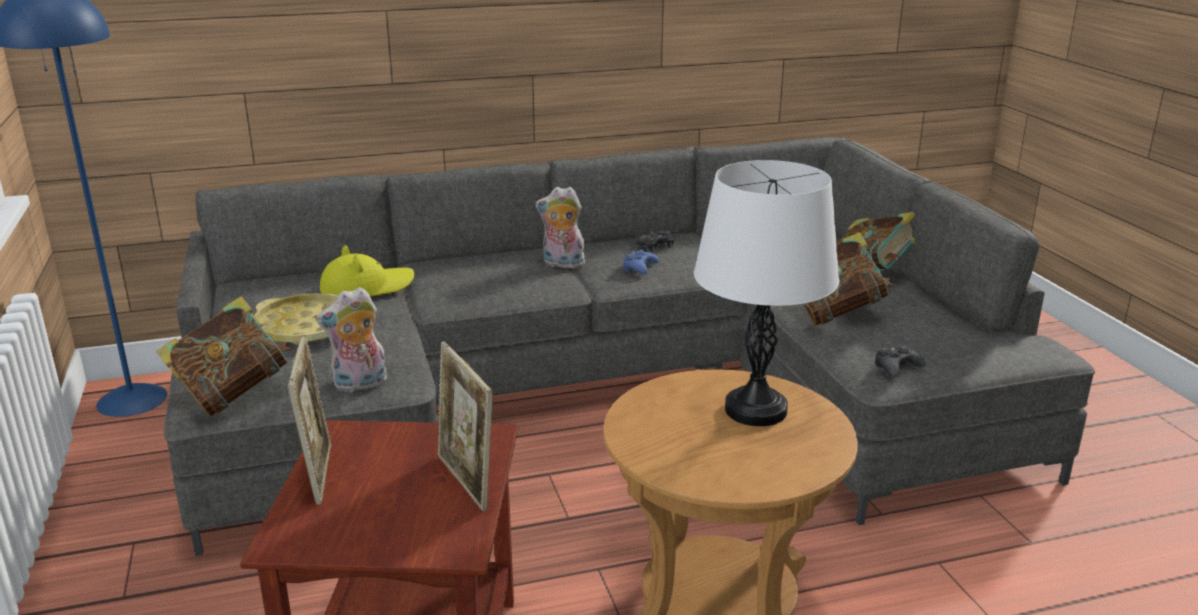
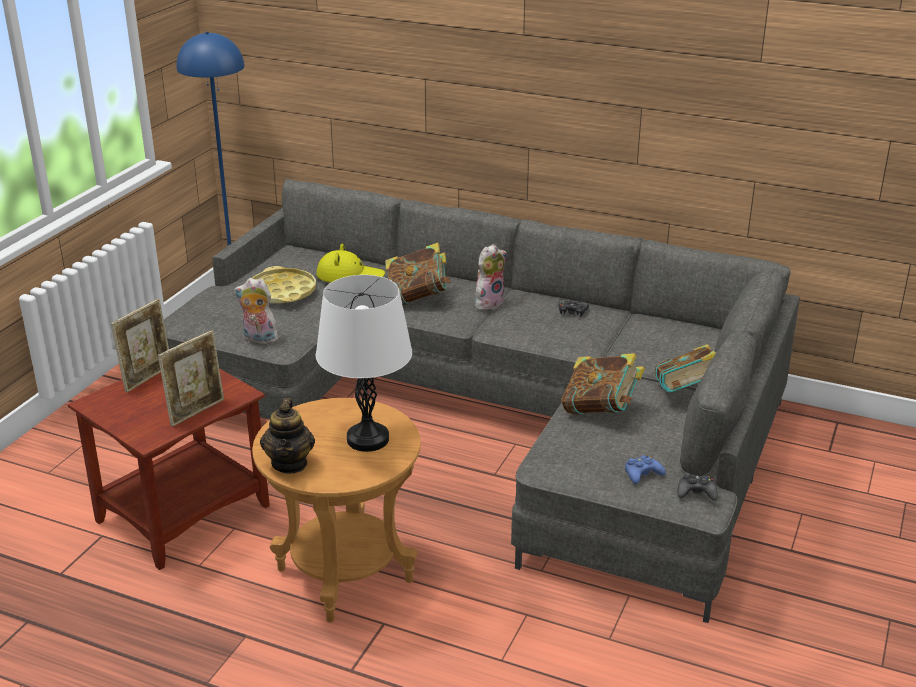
camera: 40 degrees right, 5 degrees up
book [156,296,291,417] -> book moved to [385,242,451,305]
picture frame [437,342,493,511] -> picture frame turned 150 degrees counterclockwise [158,330,224,427]
plush toy [535,187,589,268] -> plush toy turned 90 degrees clockwise [475,244,507,311]
blue game controller [623,250,659,275] -> blue game controller moved to [625,455,666,484]
black game controller [875,344,926,377] -> black game controller moved to [677,473,718,501]
none -> teapot [260,398,315,474]

